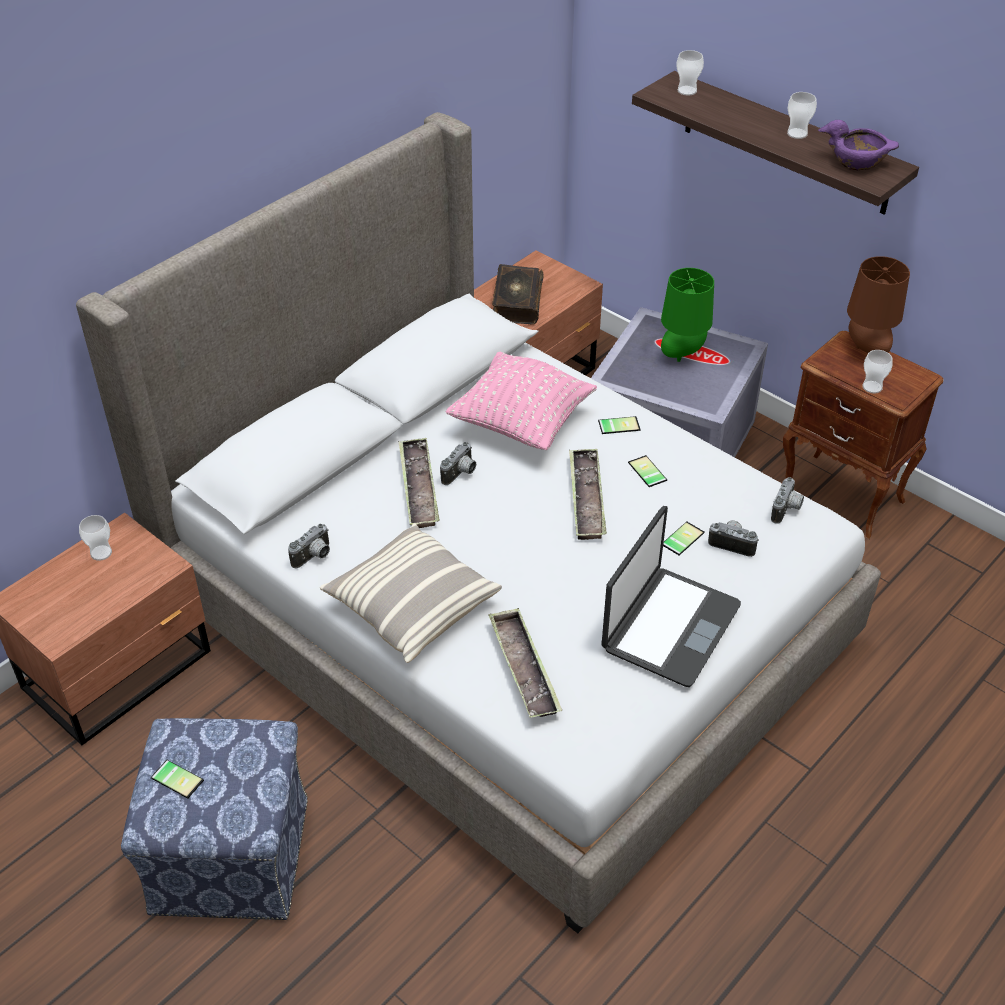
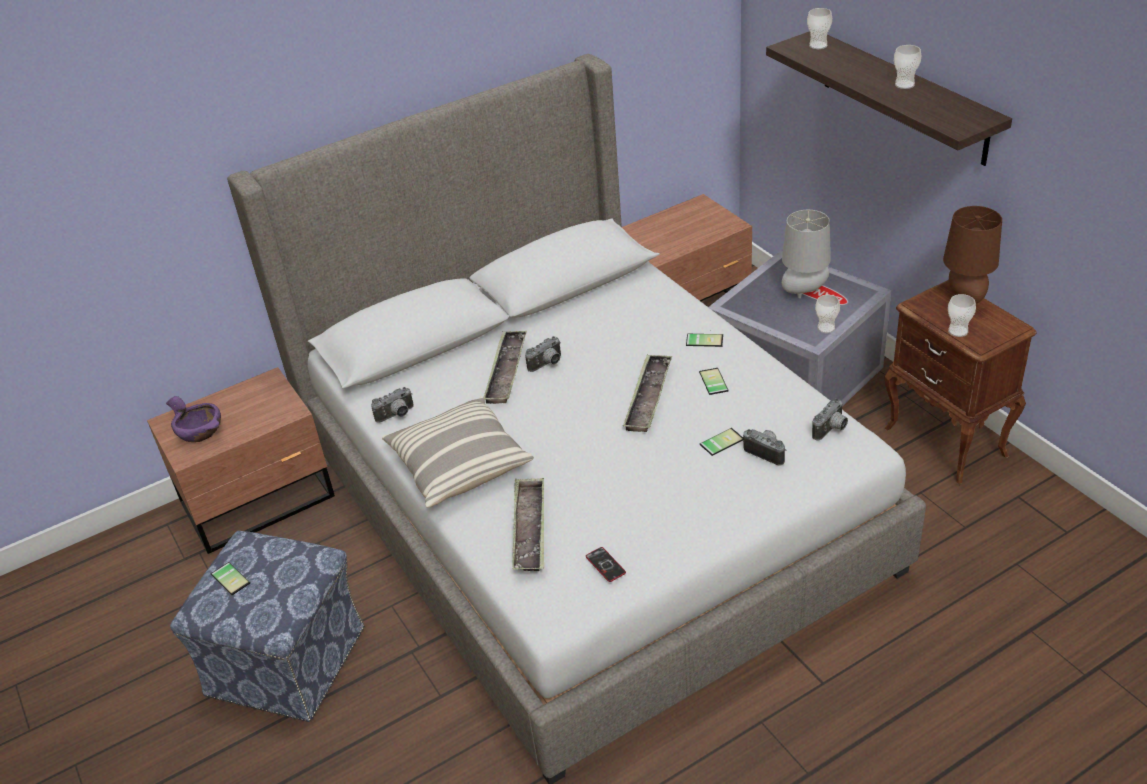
camera: 20 degrees right, 5 degrees down
cup [79,515,112,561] -> cup moved to [815,295,840,333]
pink pillow [446,352,597,450] -> none
book [492,264,544,325] -> none
laptop [602,506,741,687] -> none
green table lamp [661,268,714,362] -> grey table lamp [782,210,831,298]
purple bowl [818,120,899,170] -> purple bowl moved to [166,396,221,442]
none -> phone [586,547,626,582]

